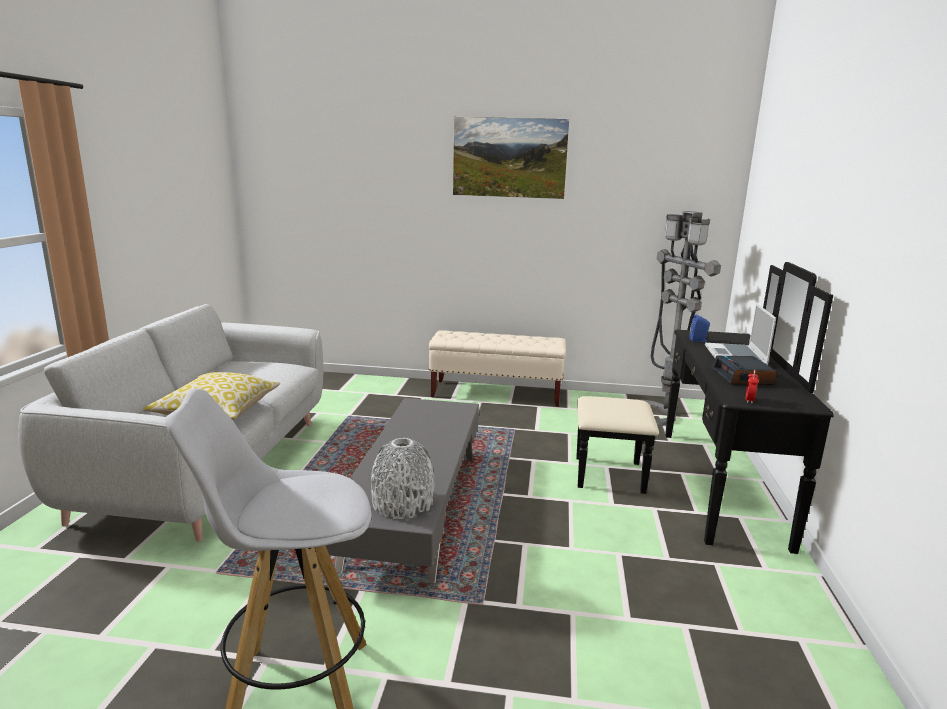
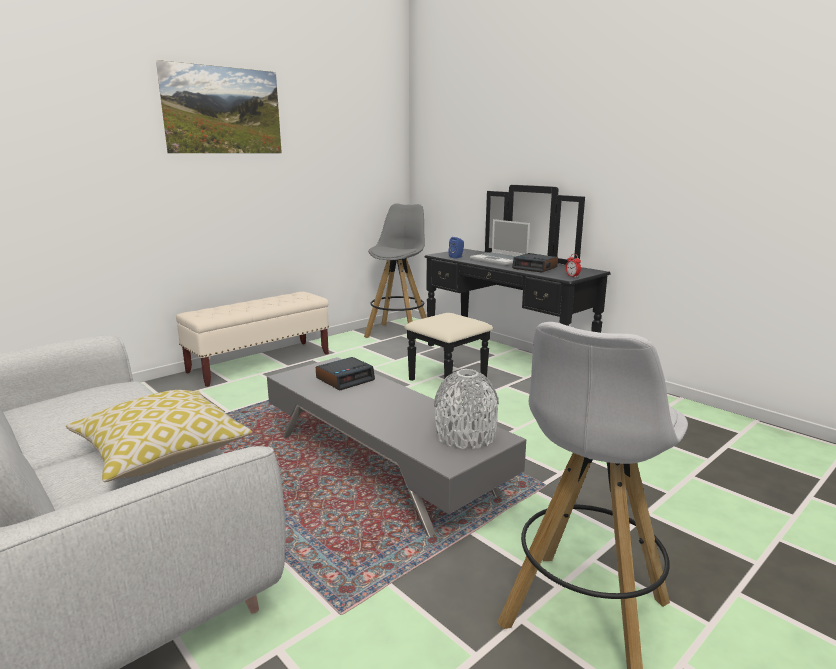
camera: 50 degrees left, 0 degrees up
grey floor lamp [638,211,721,426] -> grey stool [364,203,427,342]
none -> alarm clock [316,357,375,390]

